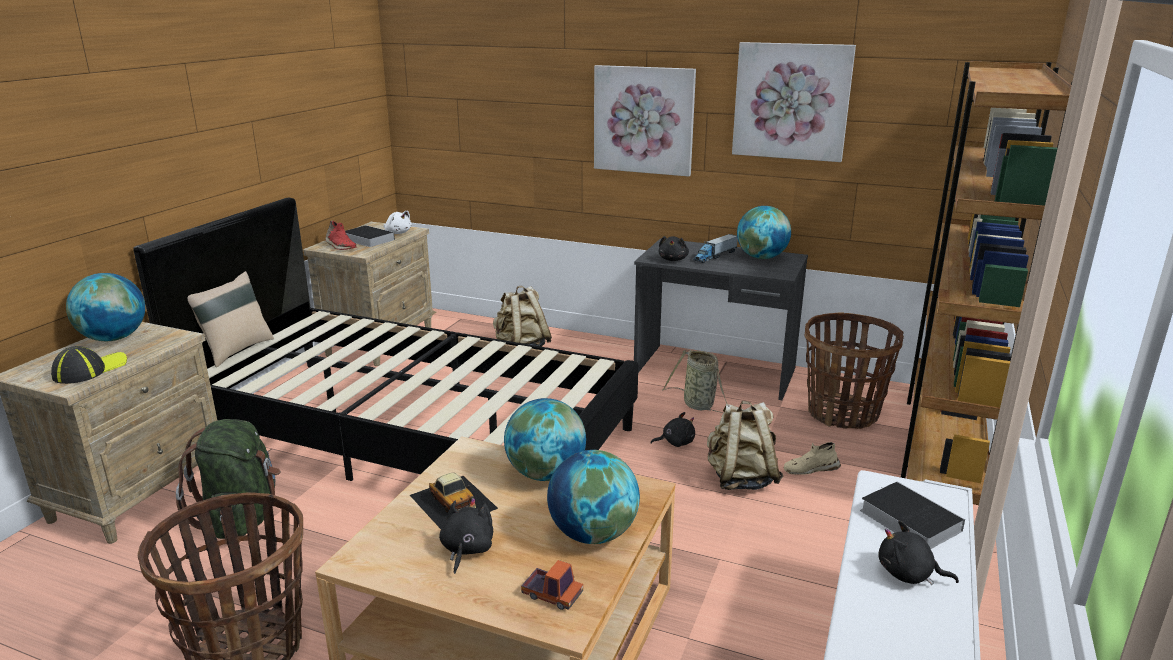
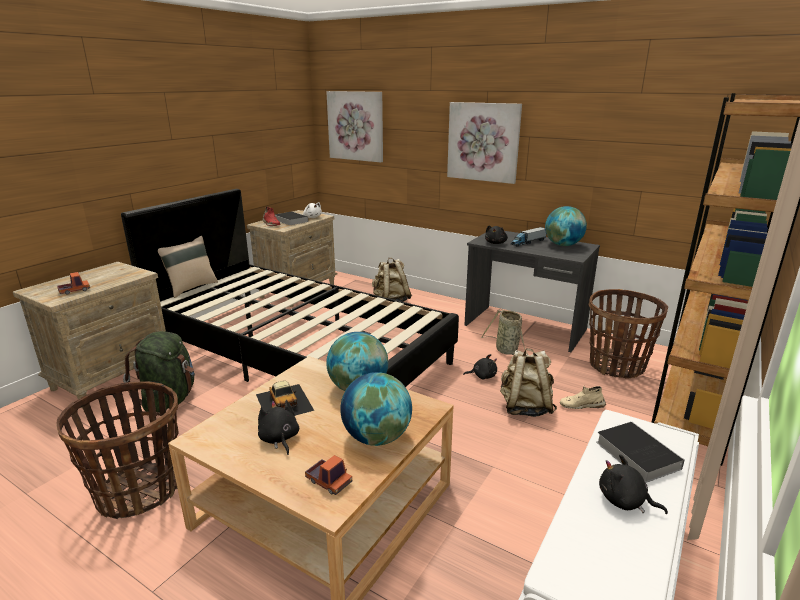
camera: 10 degrees right, 0 degrees up
cap [51,346,127,384] -> toy truck [57,272,90,295]
globe [66,273,145,341] -> none
black plush toy [439,498,493,574] -> black plush toy turned 45 degrees counterclockwise [258,400,299,455]
picture [732,42,856,162] -> picture moved to [326,91,383,162]

